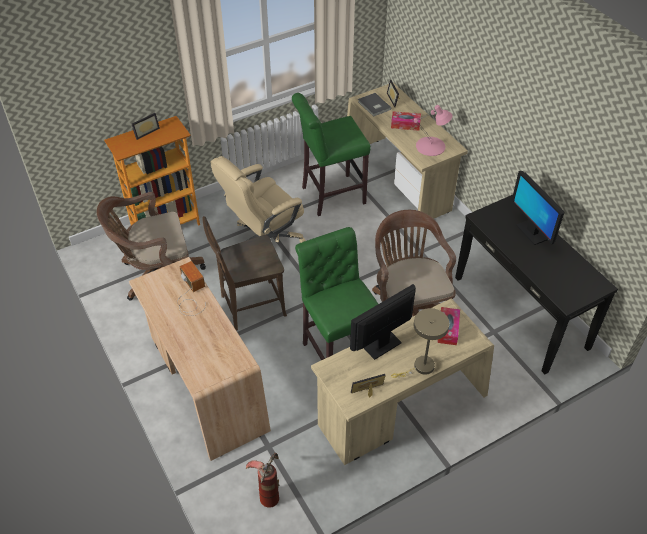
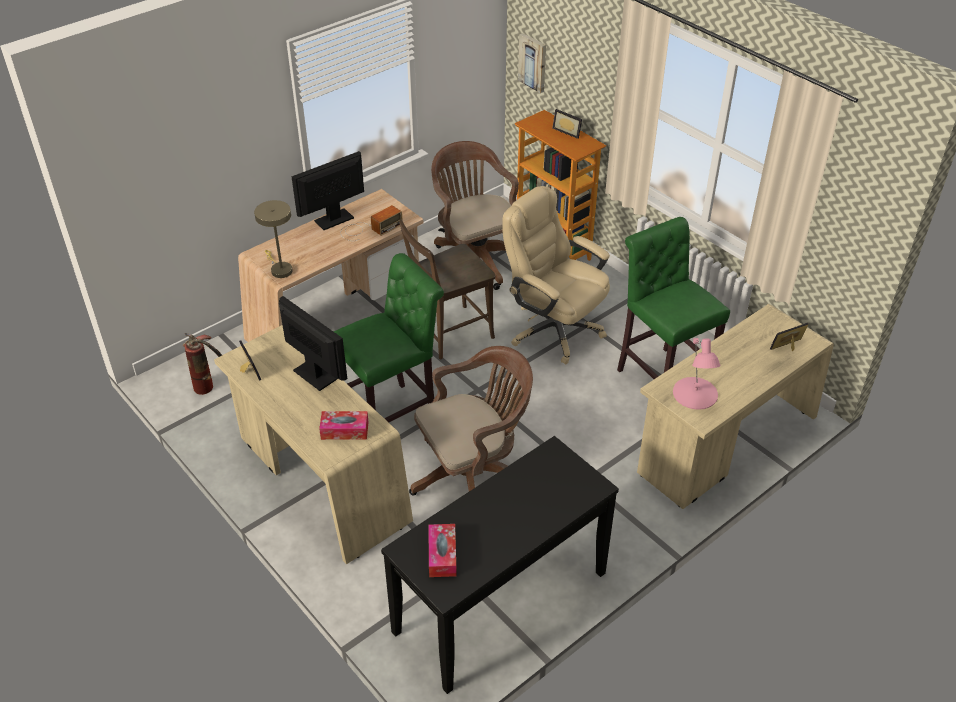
camera: 80 degrees right, 5 degrees down
brown chair [202,216,287,331] -> brown chair turned 90 degrees counterclockwise [399,220,495,359]
grey book [358,93,391,117] -> none
tissue box [391,111,421,131] -> tissue box moved to [428,524,457,577]
beige table lamp [391,308,449,378] -> beige table lamp moved to [254,200,293,278]
monitor [511,171,565,245] -> monitor moved to [291,151,364,230]
none -> picture [518,33,546,93]

